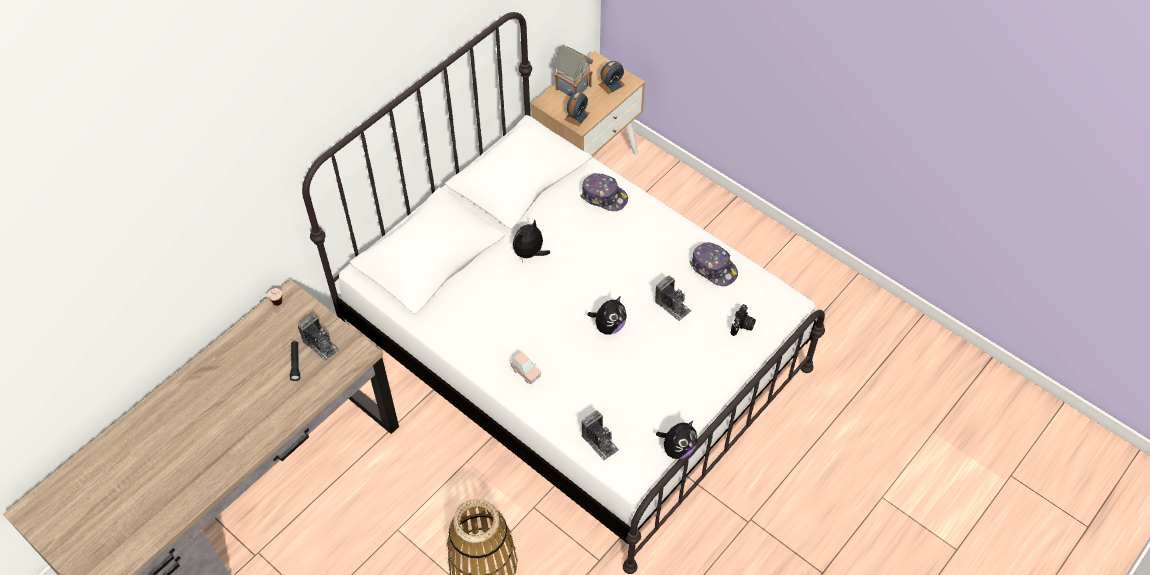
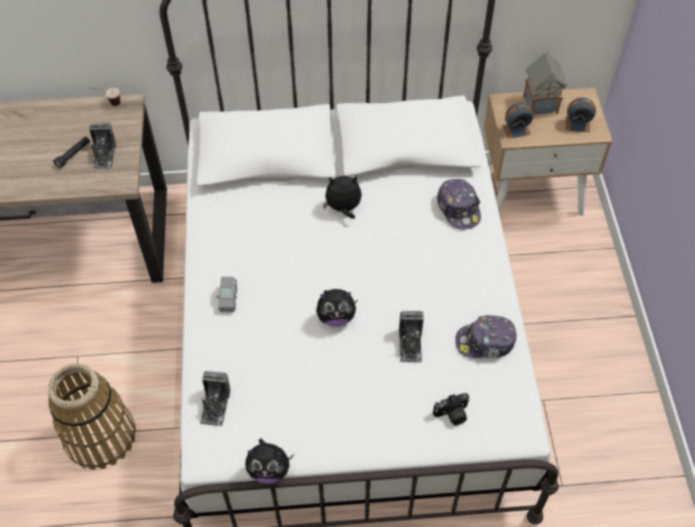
camera: 45 degrees right, 0 degrees up
pink toy car [510,352,541,384] -> grey toy car [216,277,237,312]
cap [690,242,738,286] -> cap turned 90 degrees clockwise [455,315,517,358]

